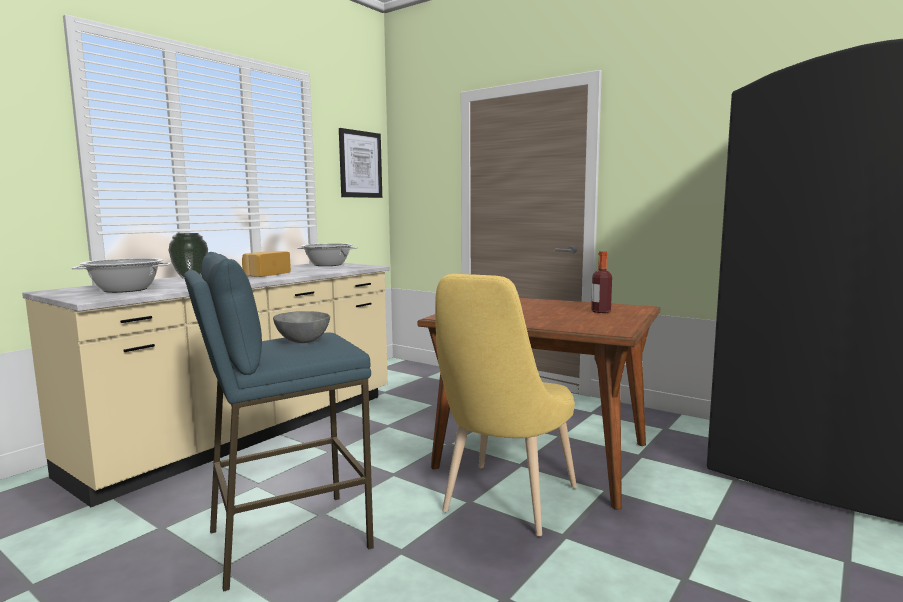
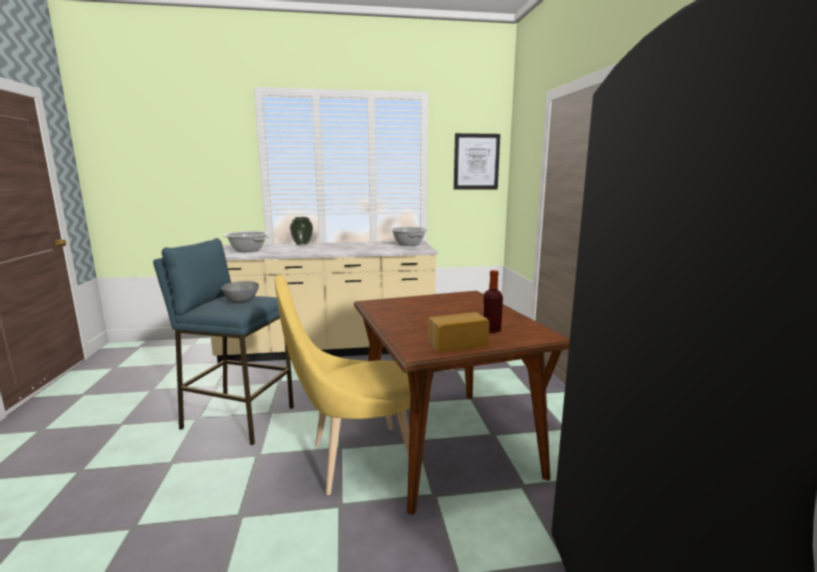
camera: 45 degrees right, 5 degrees up
bread [242,251,291,277] -> bread moved to [428,312,490,352]

